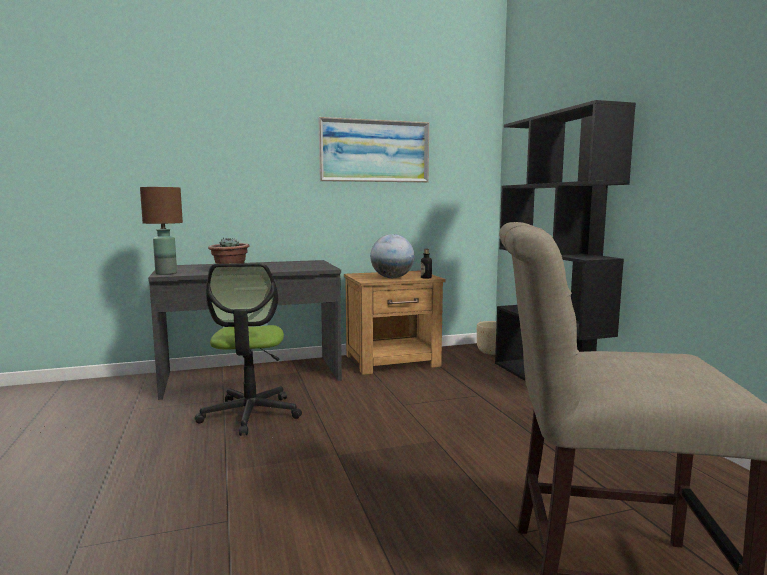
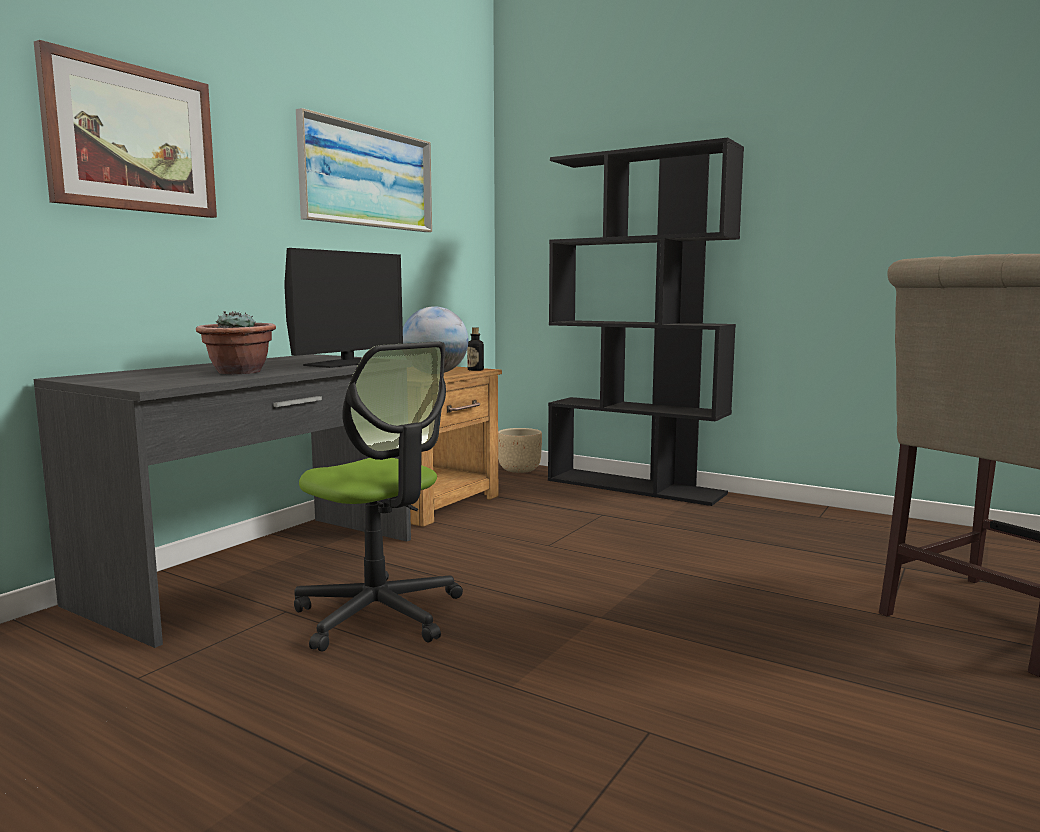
camera: 40 degrees left, 0 degrees up
brown table lamp [140,187,183,275] -> none
none -> picture [34,40,217,218]
none -> monitor [284,248,403,368]

